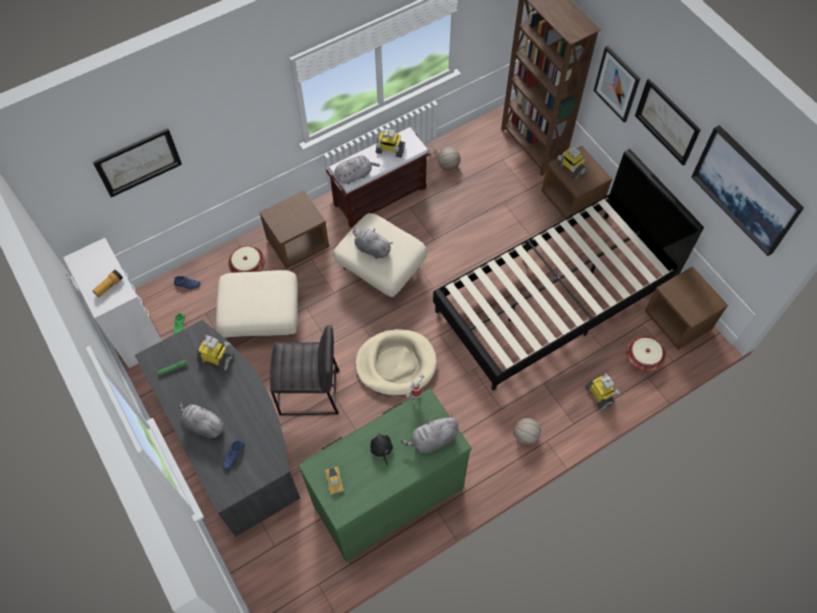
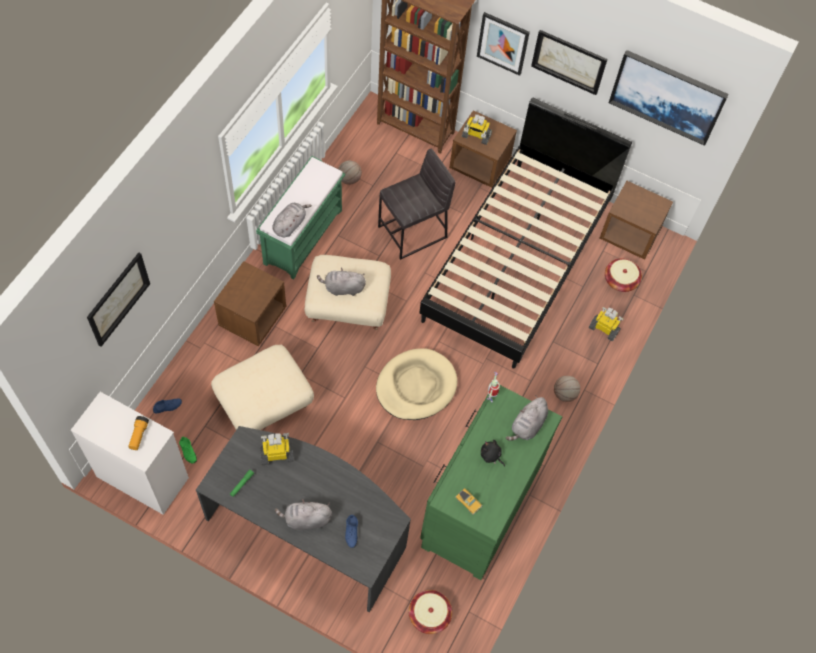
camera: 35 degrees left, 0 degrees up
basket [228,246,265,273] -> basket moved to [409,590,452,634]
grey stool [270,325,340,416] -> grey stool moved to [378,148,456,260]
brown bench [326,127,431,228] -> green bench [256,156,345,280]
toy robot [376,128,405,158] -> none

